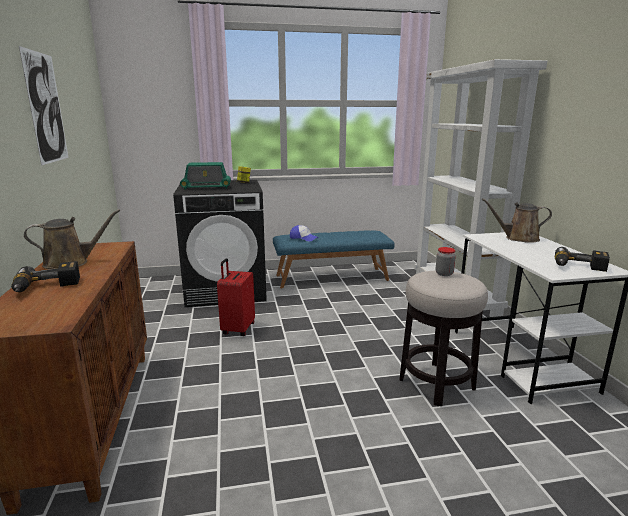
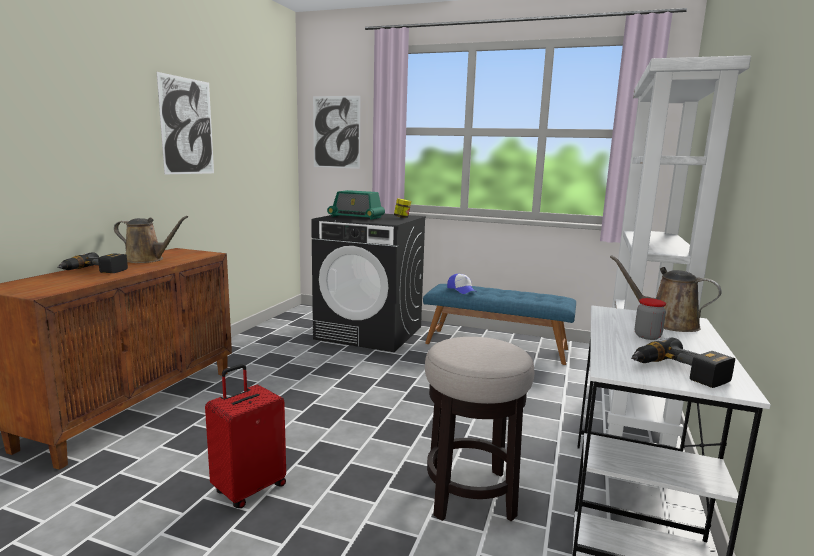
camera: 30 degrees right, 5 degrees down
red suitcase [217,258,255,336] -> red suitcase moved to [205,364,286,508]
jar [436,247,456,276] -> jar moved to [635,298,666,340]
none -> picture [313,96,360,169]

